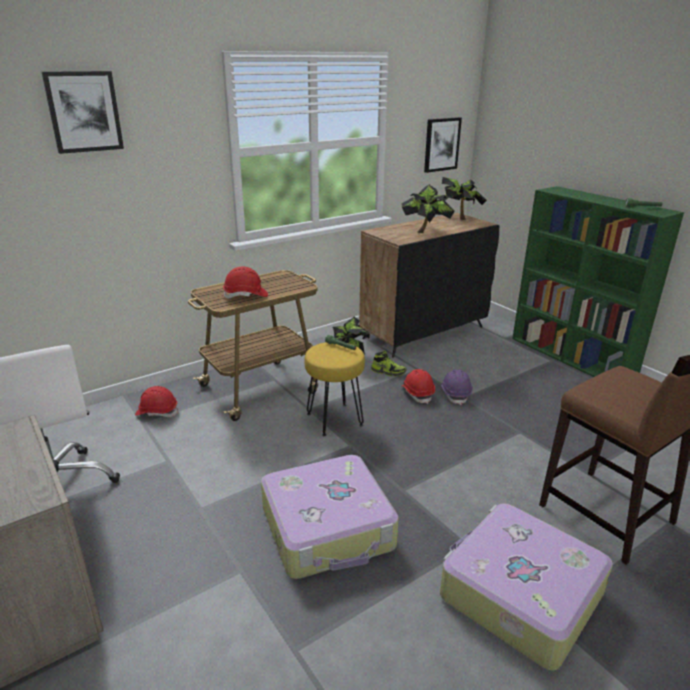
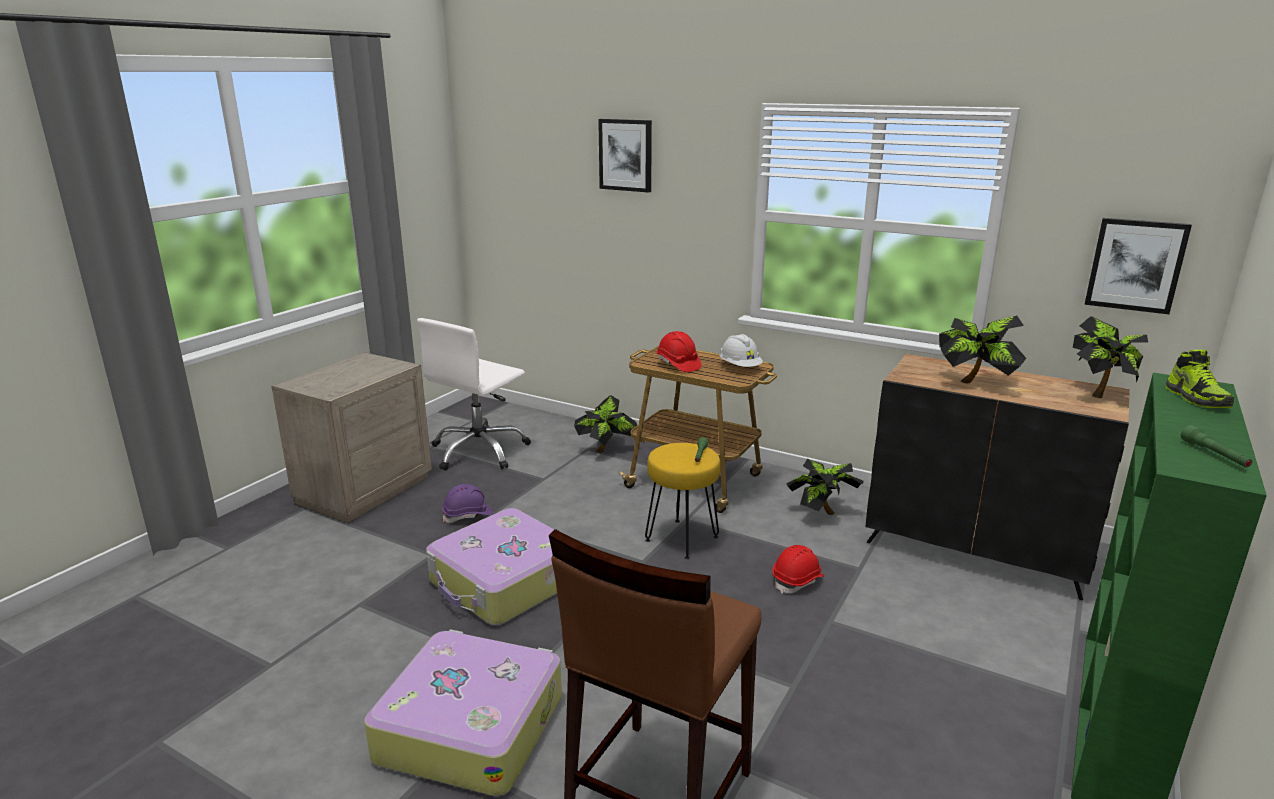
camera: 65 degrees right, 5 degrees down
red hard hat [135,386,178,417] -> potted plant [574,395,637,453]
shoe [371,351,407,377] -> shoe moved to [1166,350,1234,408]
purple hard hat [441,370,473,405] -> purple hard hat moved to [442,484,493,523]
none -> white hard hat [719,334,763,367]

